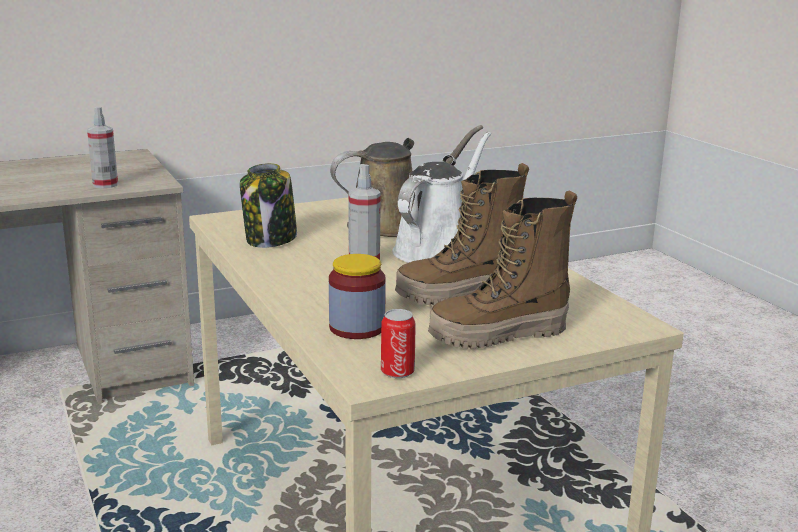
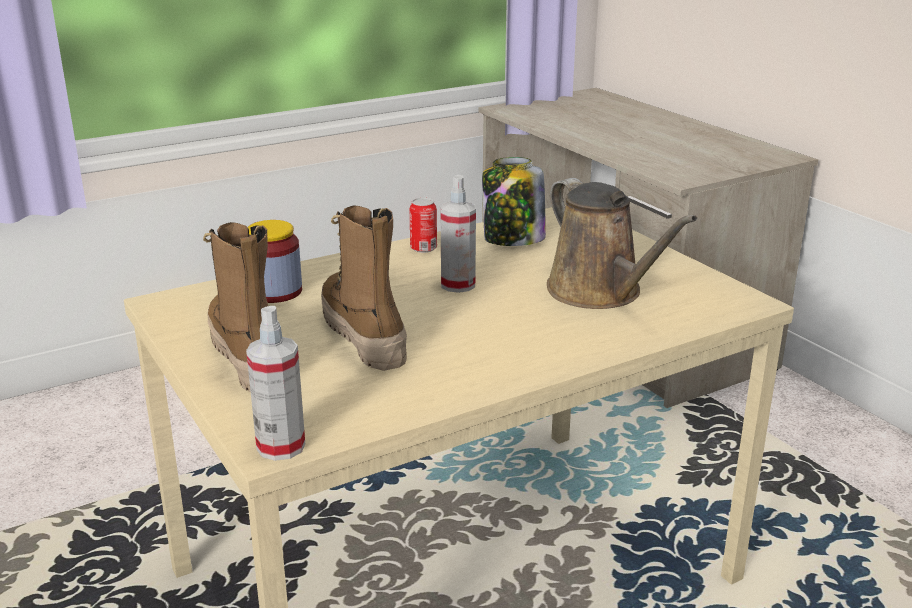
camera: 85 degrees right, 5 degrees up
spray bottle [87,106,118,189] -> spray bottle moved to [246,306,305,461]
can [381,309,416,378] -> can moved to [410,198,437,253]
white watering can [392,131,491,263] -> none

